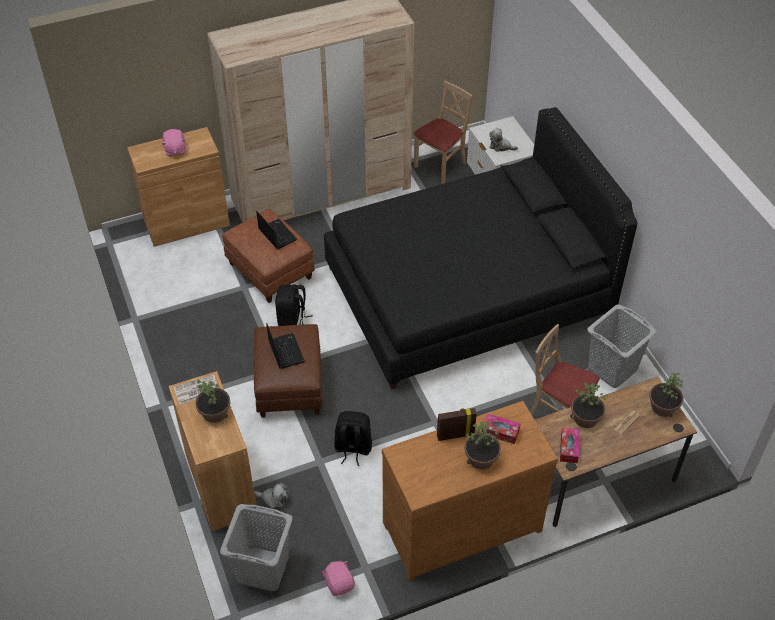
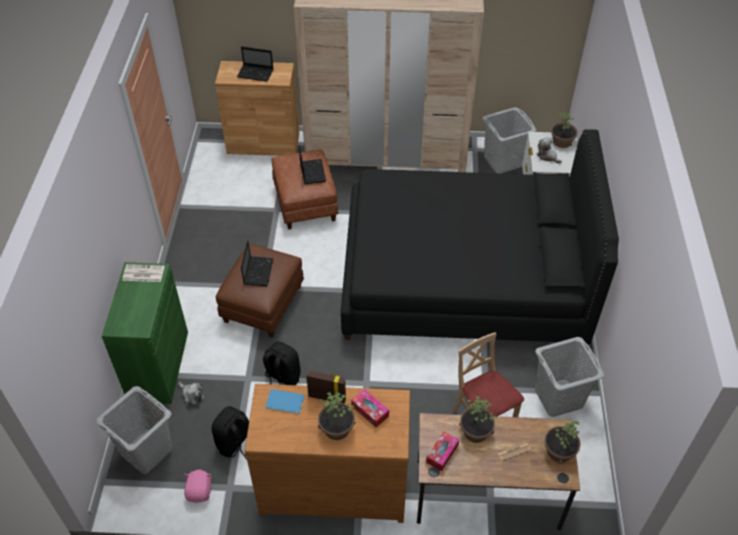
camera: 25 degrees right, 0 degrees up
pink plush toy [162,129,186,156] -> laptop [237,46,273,82]
brown cabinet [169,371,257,531] -> green cabinet [101,262,188,404]
potted plant [195,380,230,423] -> potted plant moved to [551,112,578,148]
black backpack [275,284,313,326] -> black backpack moved to [212,406,249,460]
beige chair [413,81,472,184] -> grey laundry basket [483,107,536,173]
none -> blue book [266,389,305,414]

